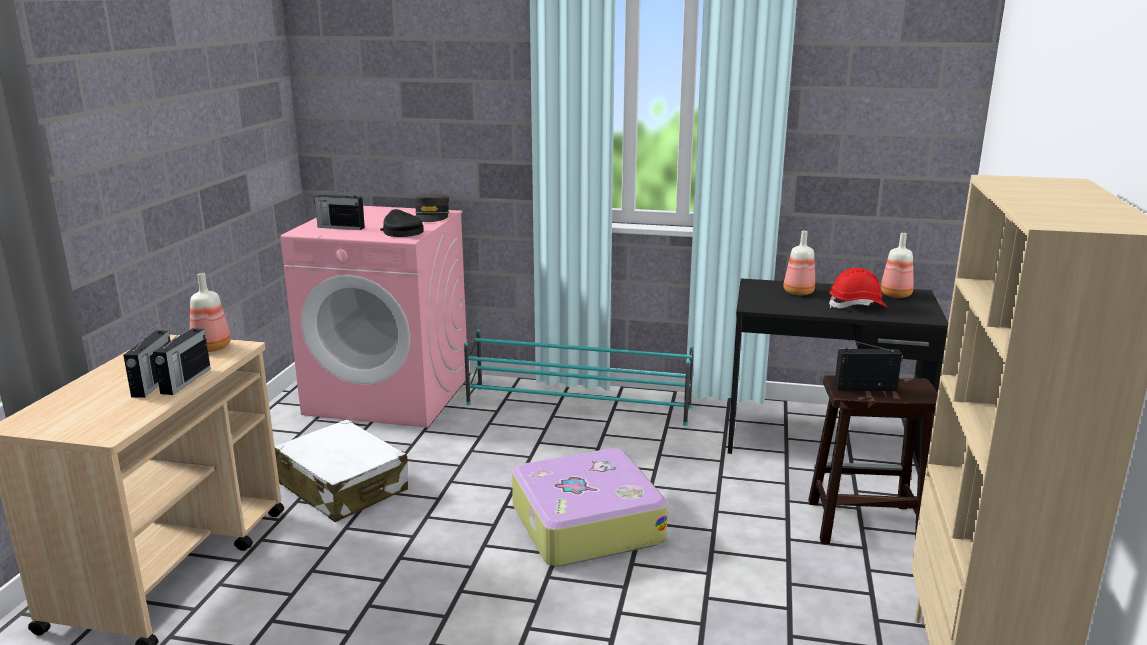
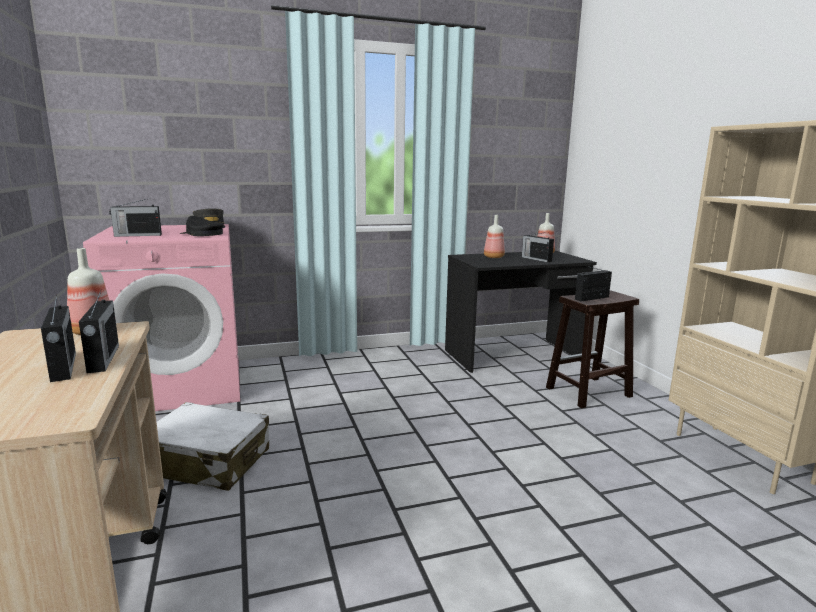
camera: 30 degrees left, 5 degrees down
turquoise shoe rack [464,329,694,426] -> none
suitcase [512,448,668,567] -> none
red hard hat [829,268,887,308] -> radio [522,232,554,262]

